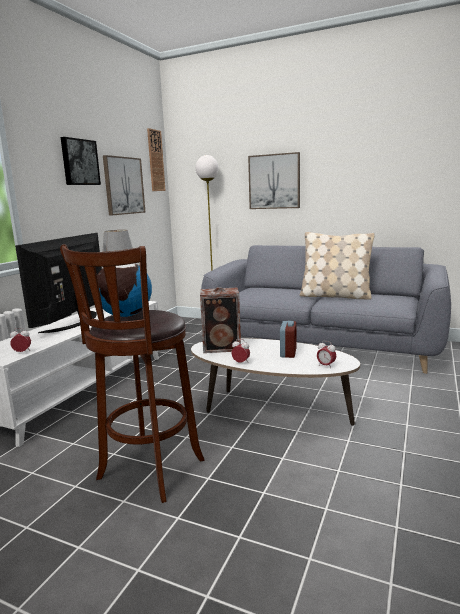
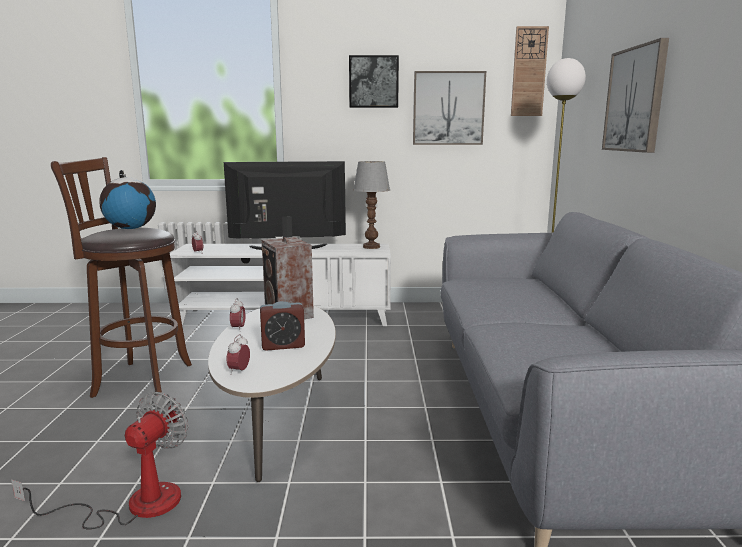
camera: 65 degrees right, 0 degrees up
beige pillow [300,232,375,300] -> none
none -> fan [11,392,188,530]

